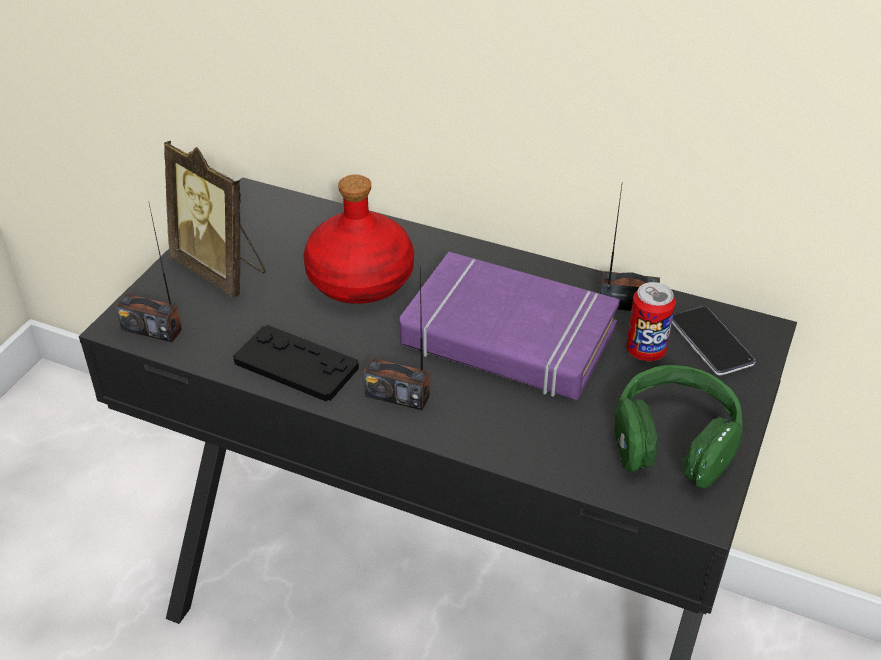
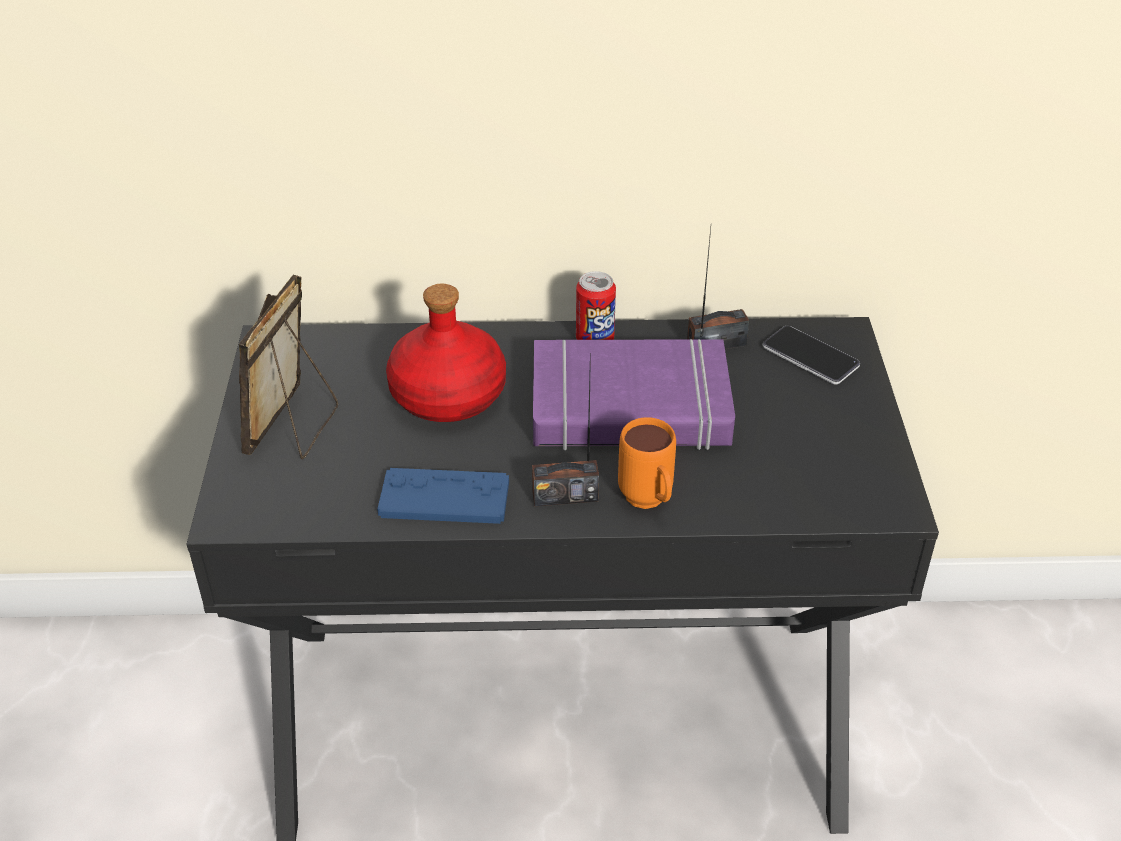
camera: 25 degrees left, 0 degrees up
radio [115,204,182,342] -> none
picture frame [164,141,266,298] -> picture frame turned 90 degrees clockwise [239,275,338,459]
black game controller [233,325,359,402] -> blue game controller [377,468,509,524]
green headphones [615,365,742,489] -> none
can [626,282,675,361] -> can moved to [576,271,616,340]
none -> orange mug [618,417,676,509]

